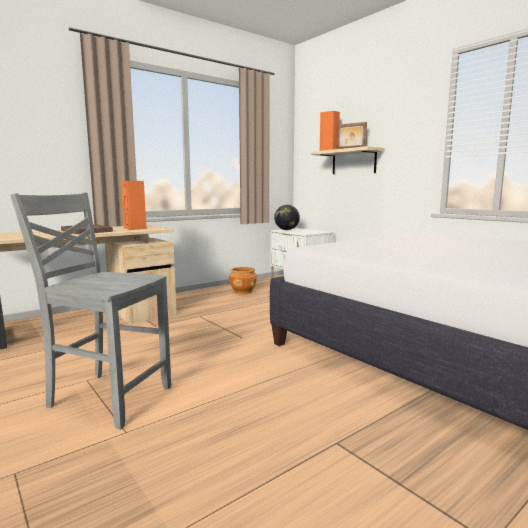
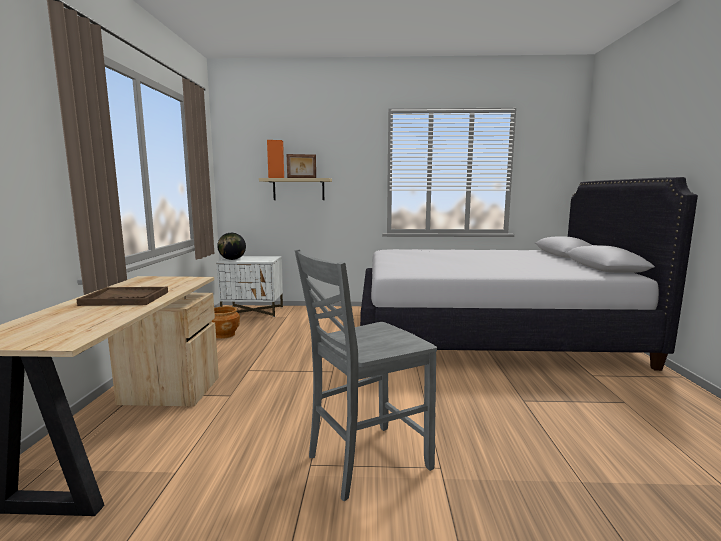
camera: 50 degrees left, 0 degrees up
orange speaker [121,181,147,230] -> none

